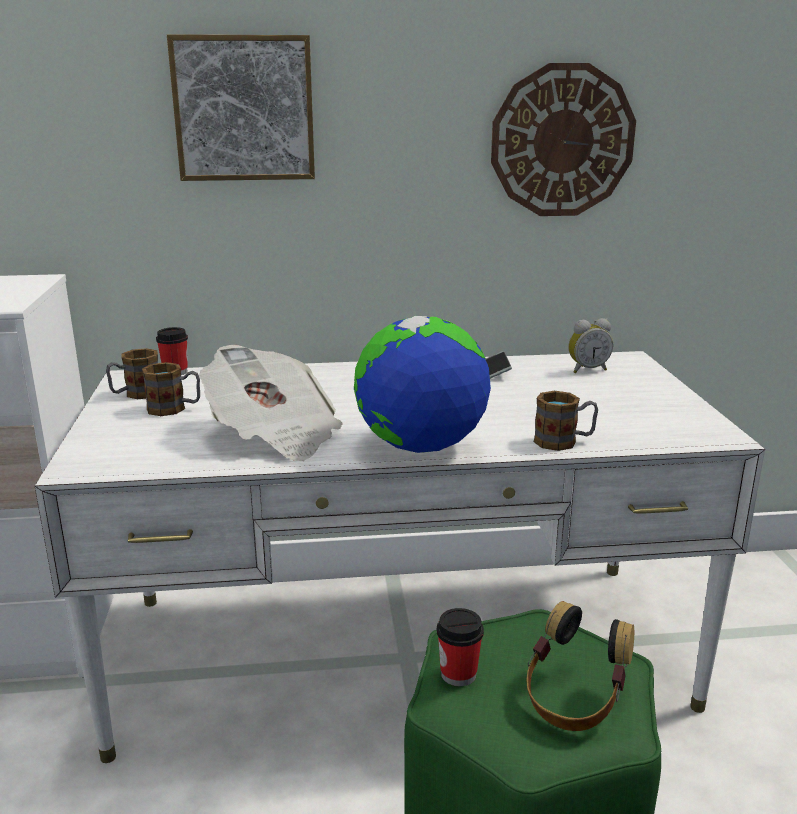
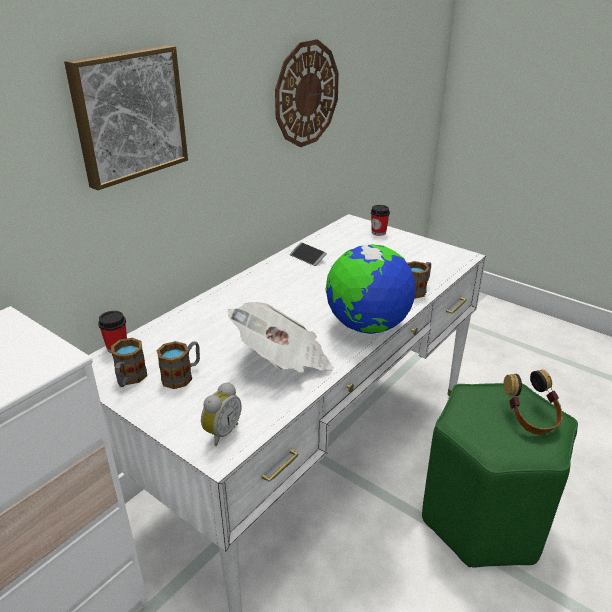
camera: 45 degrees left, 10 degrees up
cup [437,608,484,687] -> cup moved to [371,205,390,236]
alarm clock [568,318,613,373] -> alarm clock moved to [201,382,241,446]

